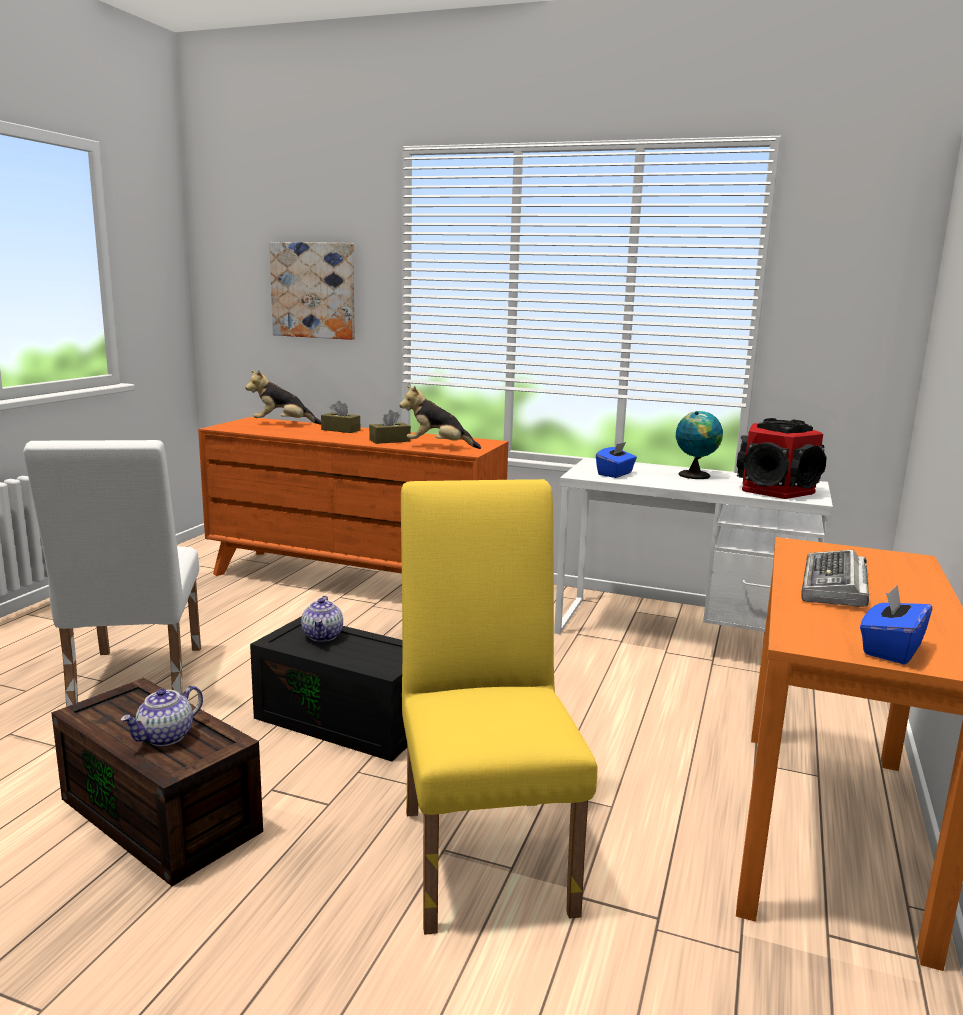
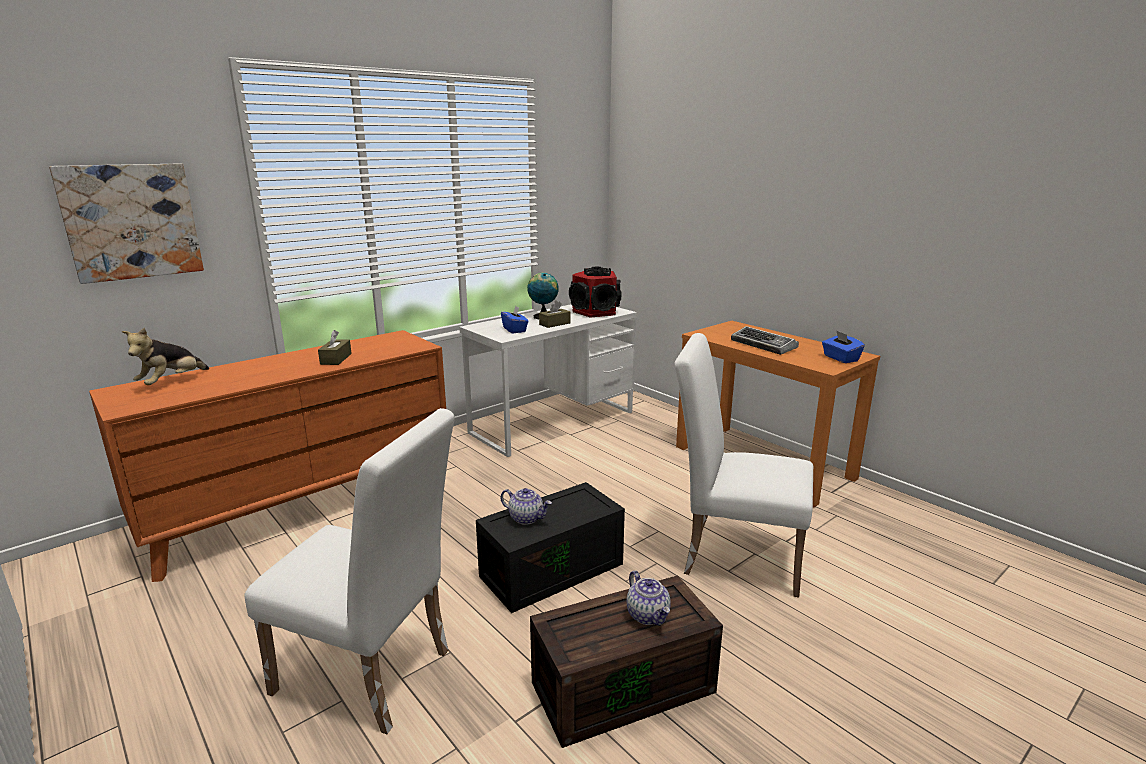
camera: 60 degrees left, 5 degrees up
brown tissue box [321,401,360,433] -> brown tissue box moved to [539,300,571,328]
plush toy [400,385,481,449] -> none
yellow chair [401,479,598,935] -> white chair [674,333,813,598]

